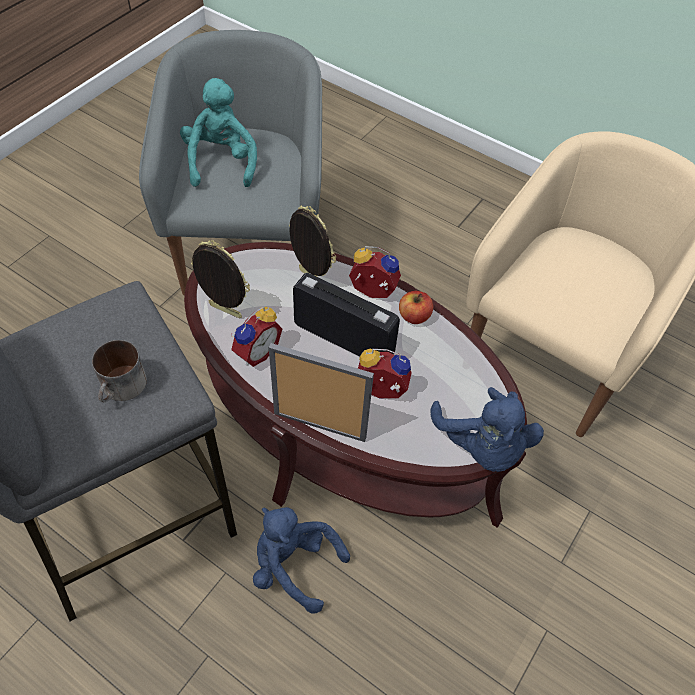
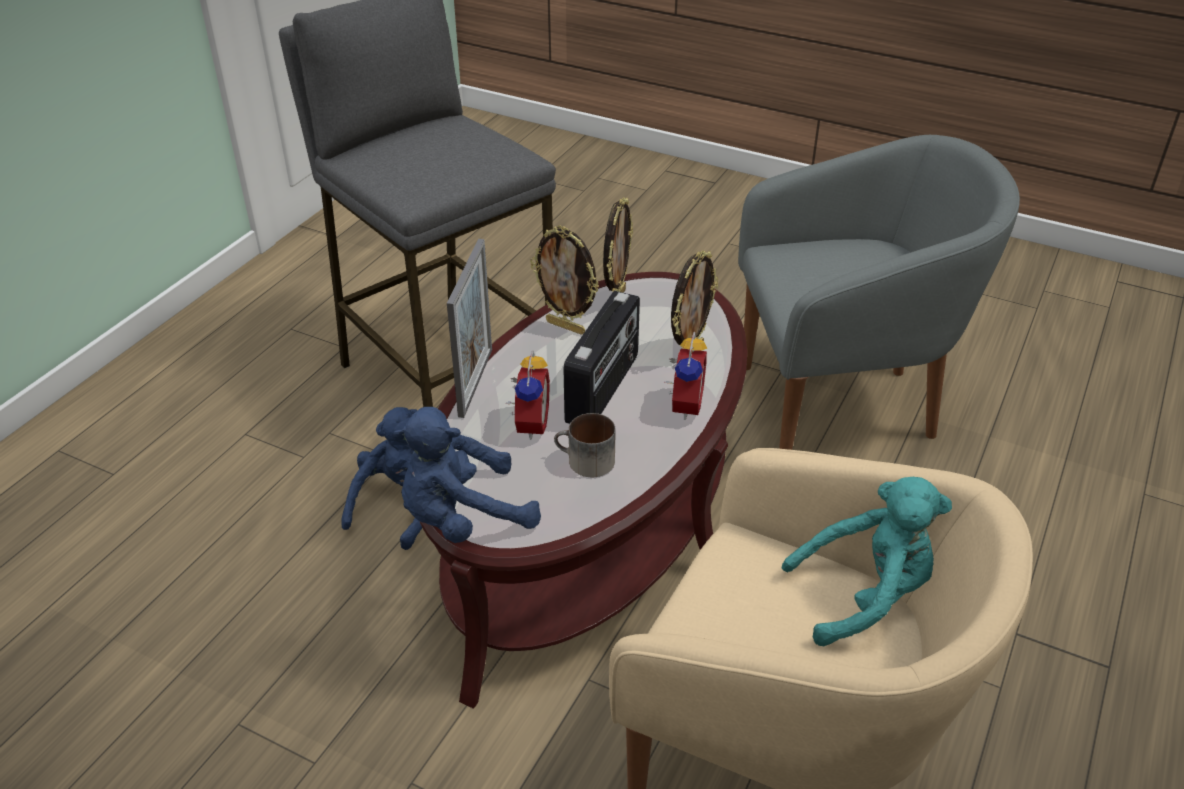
camera: 85 degrees right, 15 degrees down
mug [92,340,147,402] -> mug moved to [554,413,616,477]
turquoise plush toy [180,78,257,187] -> turquoise plush toy moved to [782,477,952,646]
alarm clock [231,306,282,367] -> picture frame [530,225,599,335]
apple [399,291,433,324] -> none

